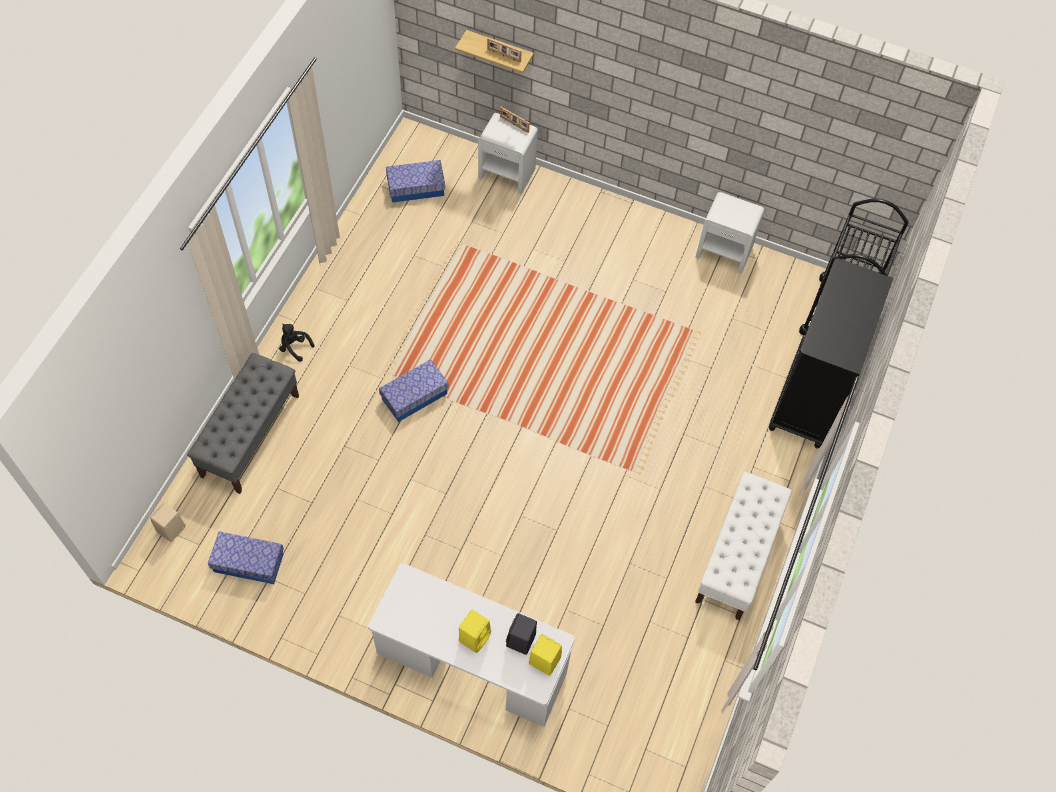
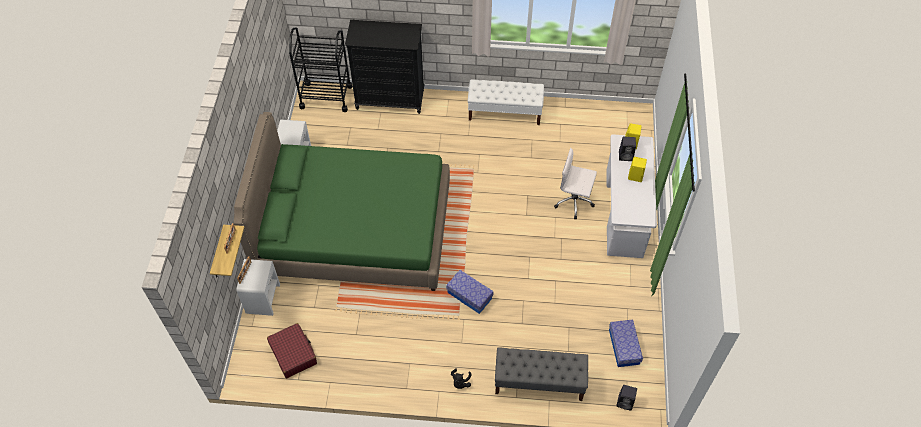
camera: 105 degrees left, 5 degrees down
beige speaker [150,503,186,542] -> black speaker [616,385,637,411]
storage box [386,160,445,203] -> red suitcase [267,323,317,379]
none -> green bed [233,112,450,291]
none -> white office chair [554,148,597,220]

